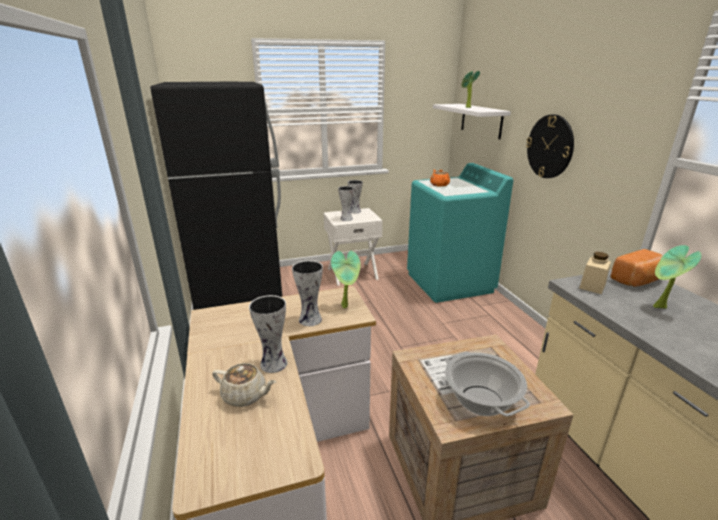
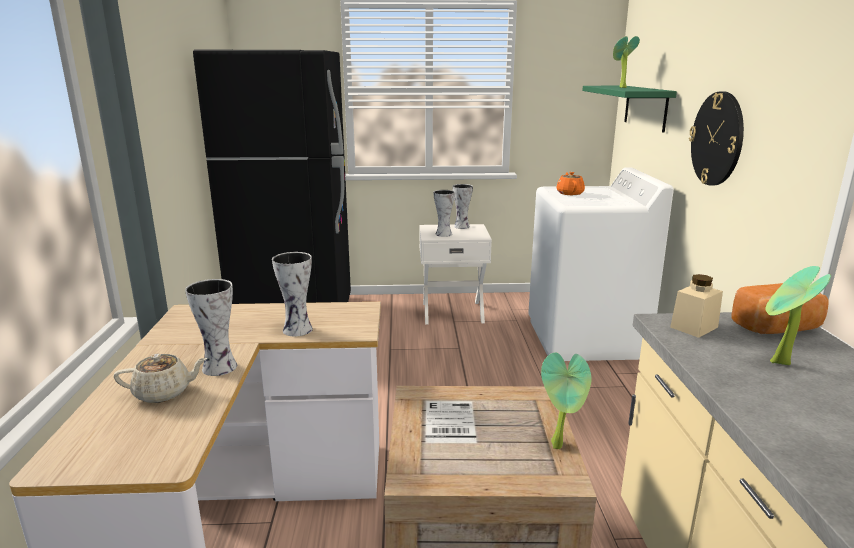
camera: 15 degrees right, 5 degrees down
beige teapot [212,363,276,407] -> beige teapot turned 45 degrees counterclockwise [114,353,207,403]
potted plant [331,250,361,308] -> potted plant moved to [541,353,591,449]
turquoise washing machine [407,163,513,303] -> white washing machine [528,167,674,361]
white shelf [433,104,511,139] -> green shelf [582,86,677,133]
cooking pot [445,352,530,416] -> none

